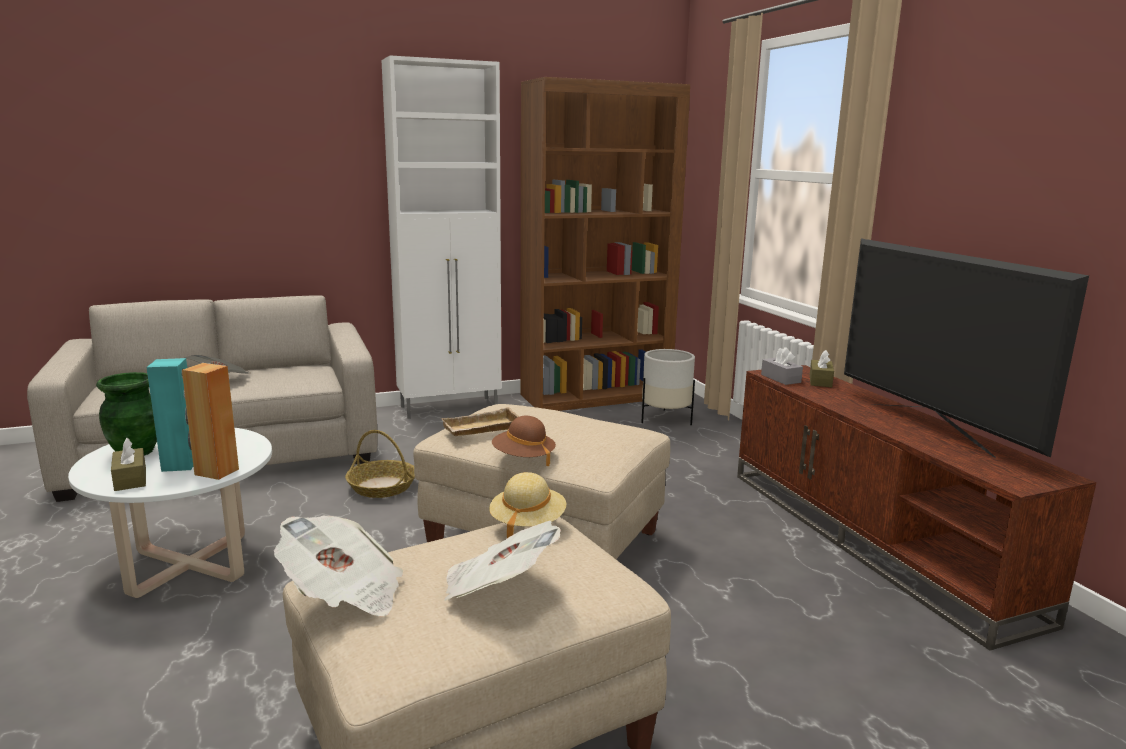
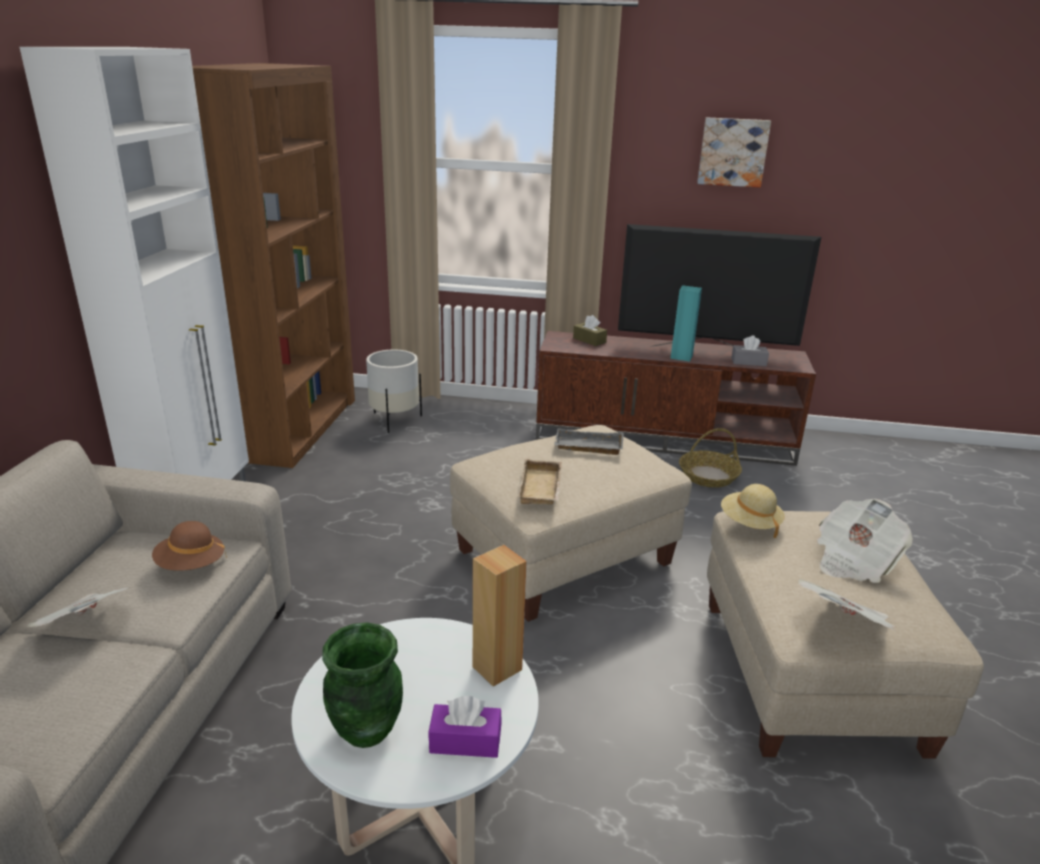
camera: 60 degrees left, 10 degrees up
brown tissue box [111,438,146,491] -> purple tissue box [428,696,502,758]
turquoise speaker [147,358,193,472] -> turquoise speaker moved to [670,285,702,362]
basket [345,430,415,498] -> basket moved to [679,428,742,488]
brown hat [492,416,556,466] -> brown hat moved to [152,521,227,571]
grey tissue box [761,347,803,385] -> grey tissue box moved to [731,335,769,366]
none -> grey tray [554,429,624,455]
none -> picture [697,117,771,188]

